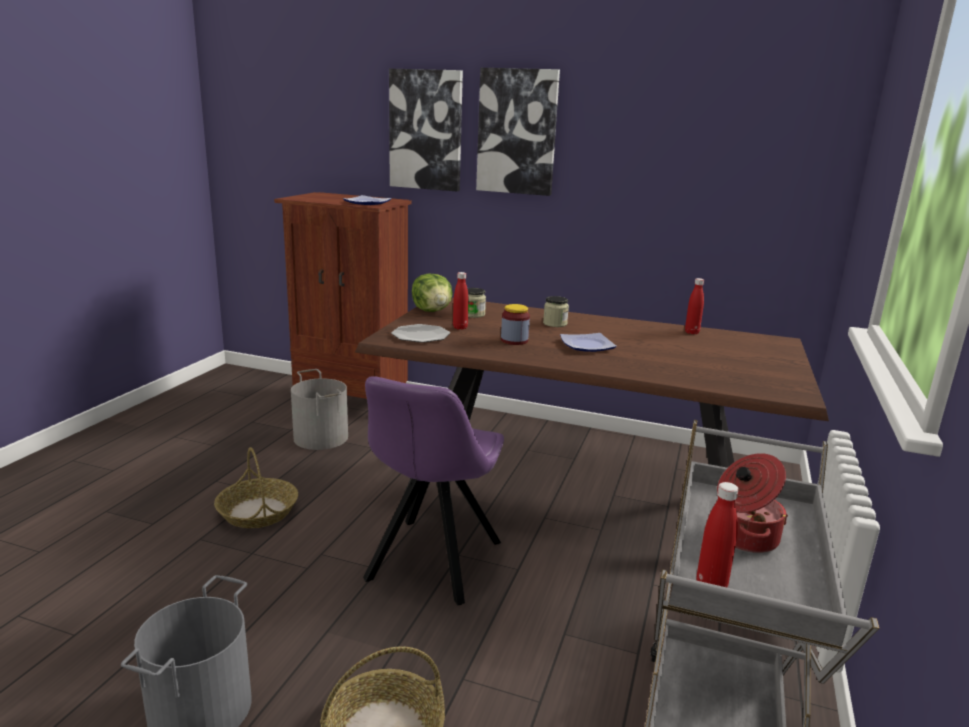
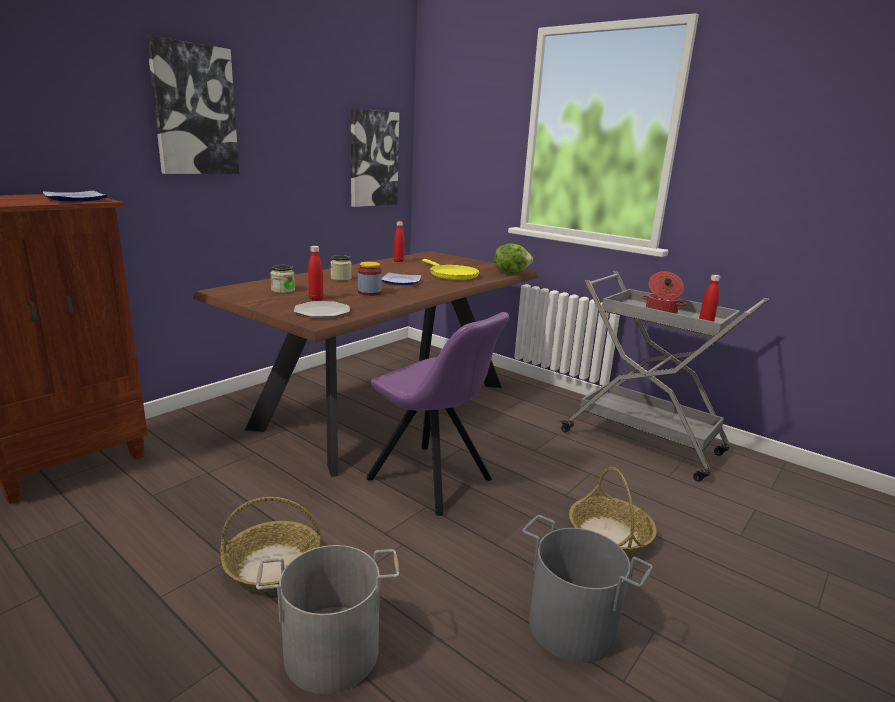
camera: 70 degrees left, 0 degrees up
grey bucket [291,369,348,450] -> grey bucket moved to [256,545,399,694]
picture [389,69,463,191] -> picture moved to [351,108,399,207]
lettuce [412,273,453,312] -> lettuce moved to [494,243,533,274]
none -> yellow frying pan [422,259,480,280]

